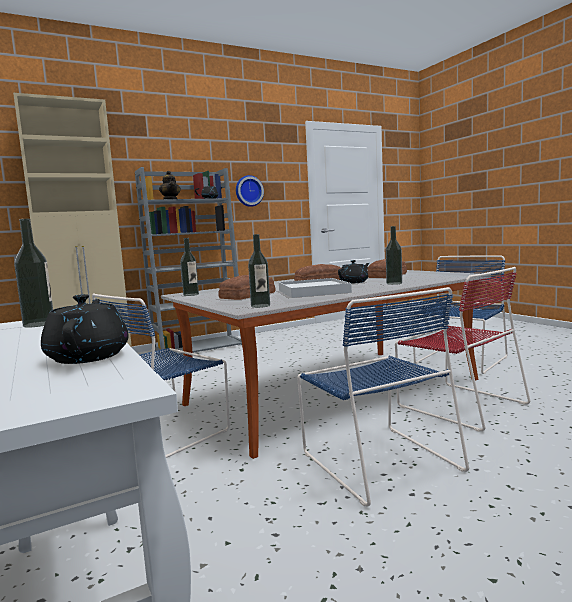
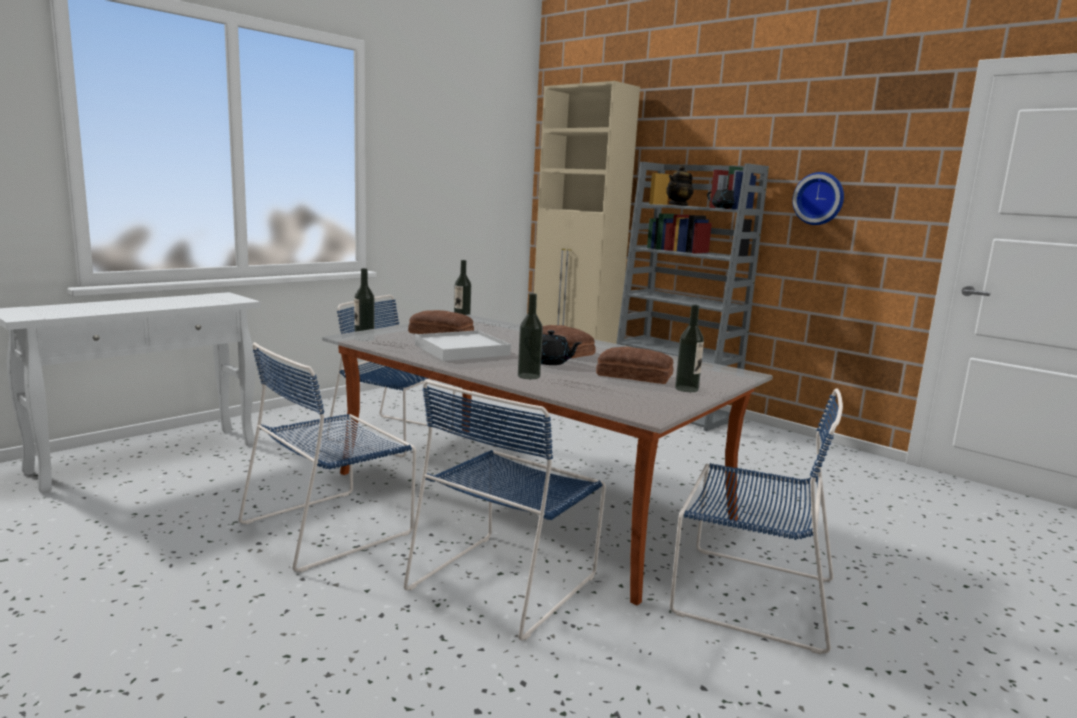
camera: 70 degrees right, 5 degrees up
bottle [14,219,53,327] -> bottle moved to [675,304,704,392]
black teapot [41,294,129,364] -> none
red chair [395,267,530,432] -> blue chair [404,380,606,640]

